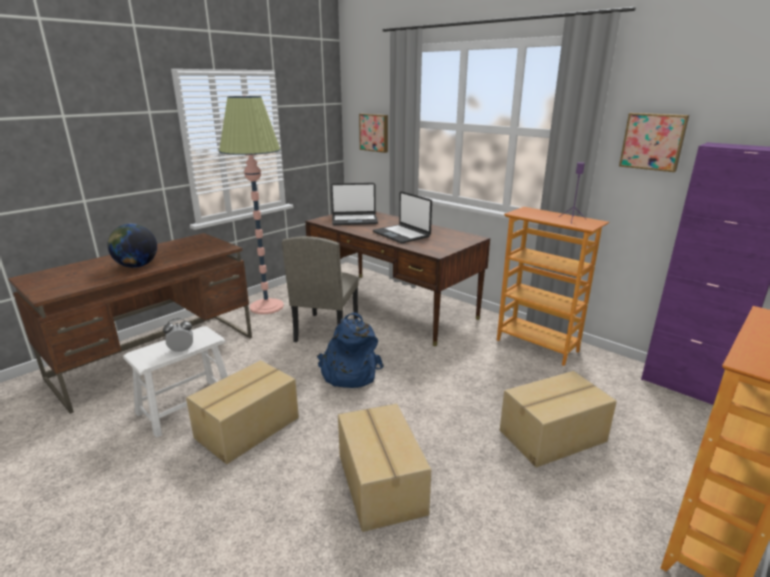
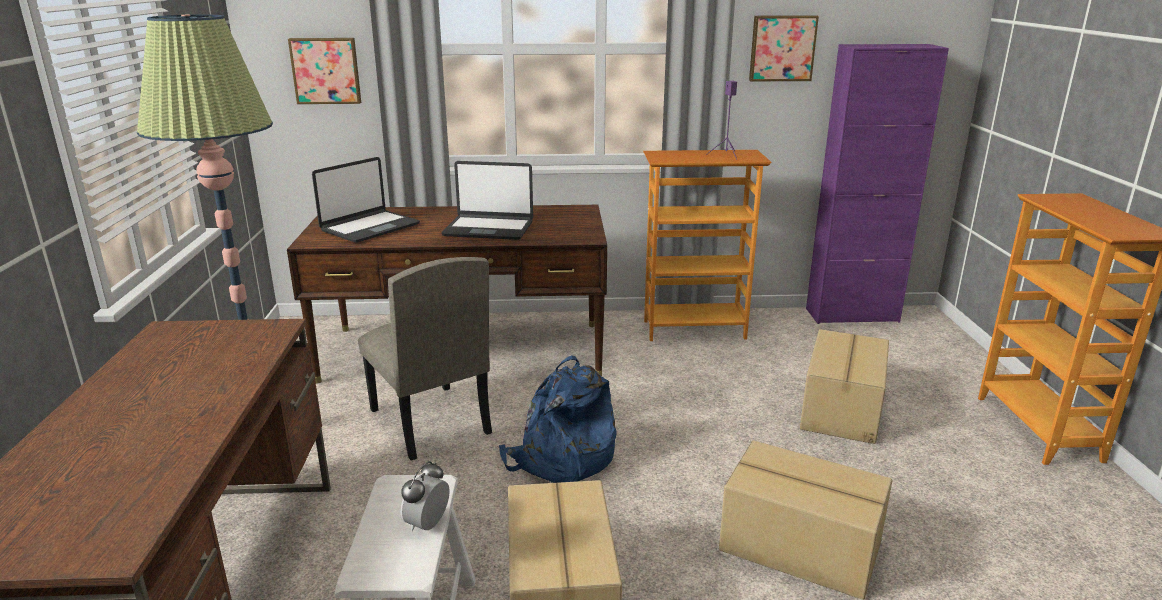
camera: 45 degrees left, 0 degrees up
globe [108,224,157,268] -> none

